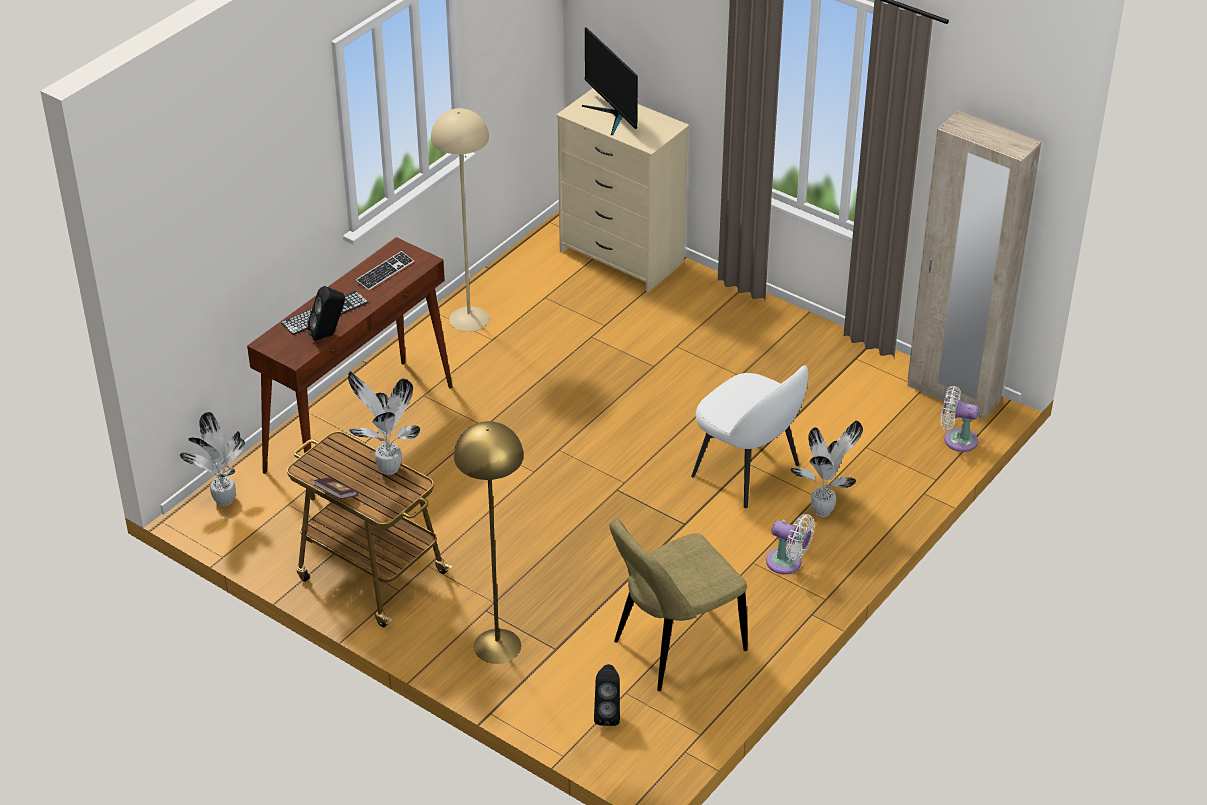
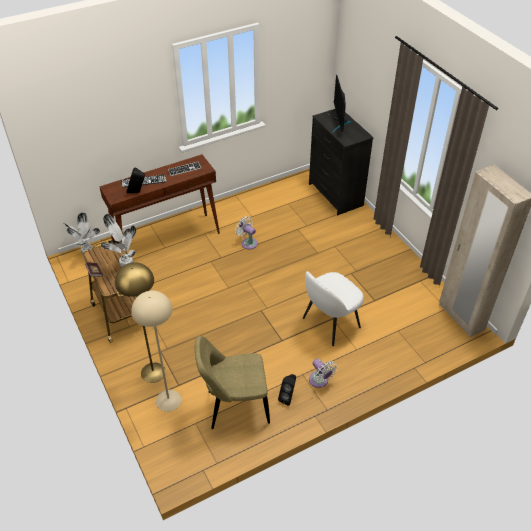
camera: 25 degrees right, 5 degrees up
beige floor lamp [431,108,489,332] -> beige floor lamp moved to [131,291,182,412]
beige dresser [556,88,689,292] -> black dresser [309,109,374,215]
black speaker [594,664,620,726] -> black speaker moved to [278,374,296,406]
white chair [691,365,808,508] -> white chair turned 75 degrees clockwise [303,271,364,346]
potted plant [791,421,863,517] -> none
white fan [940,386,979,452] -> white fan moved to [235,216,258,250]

